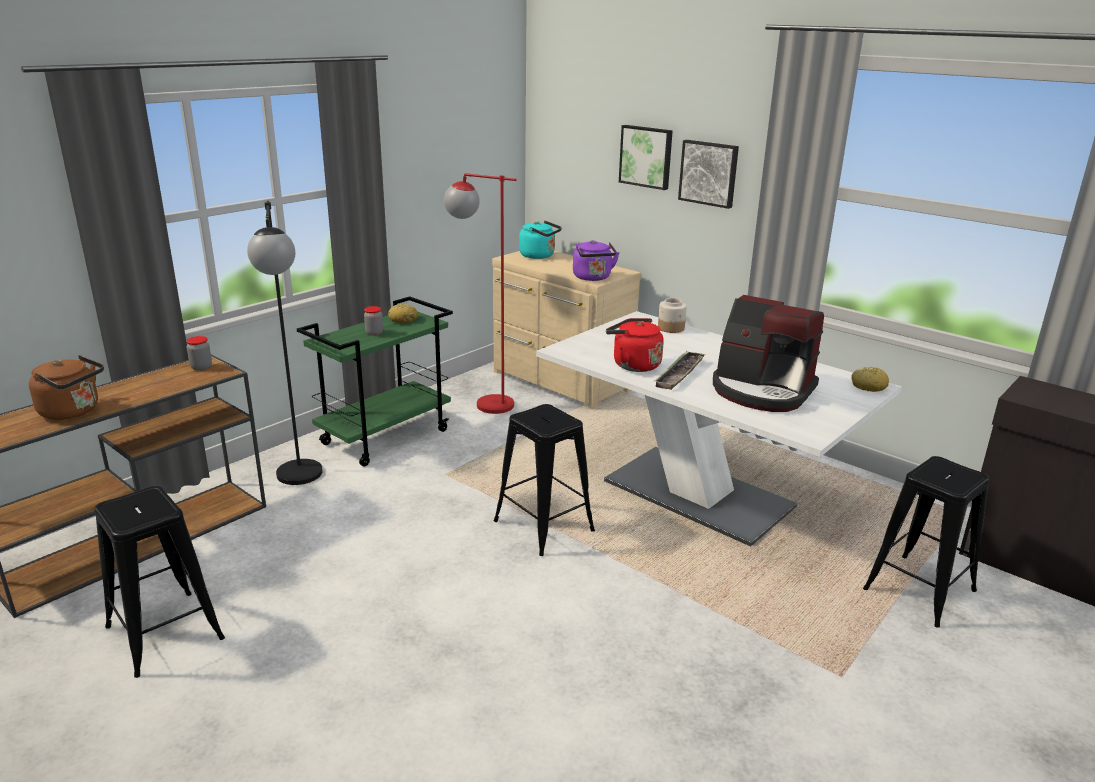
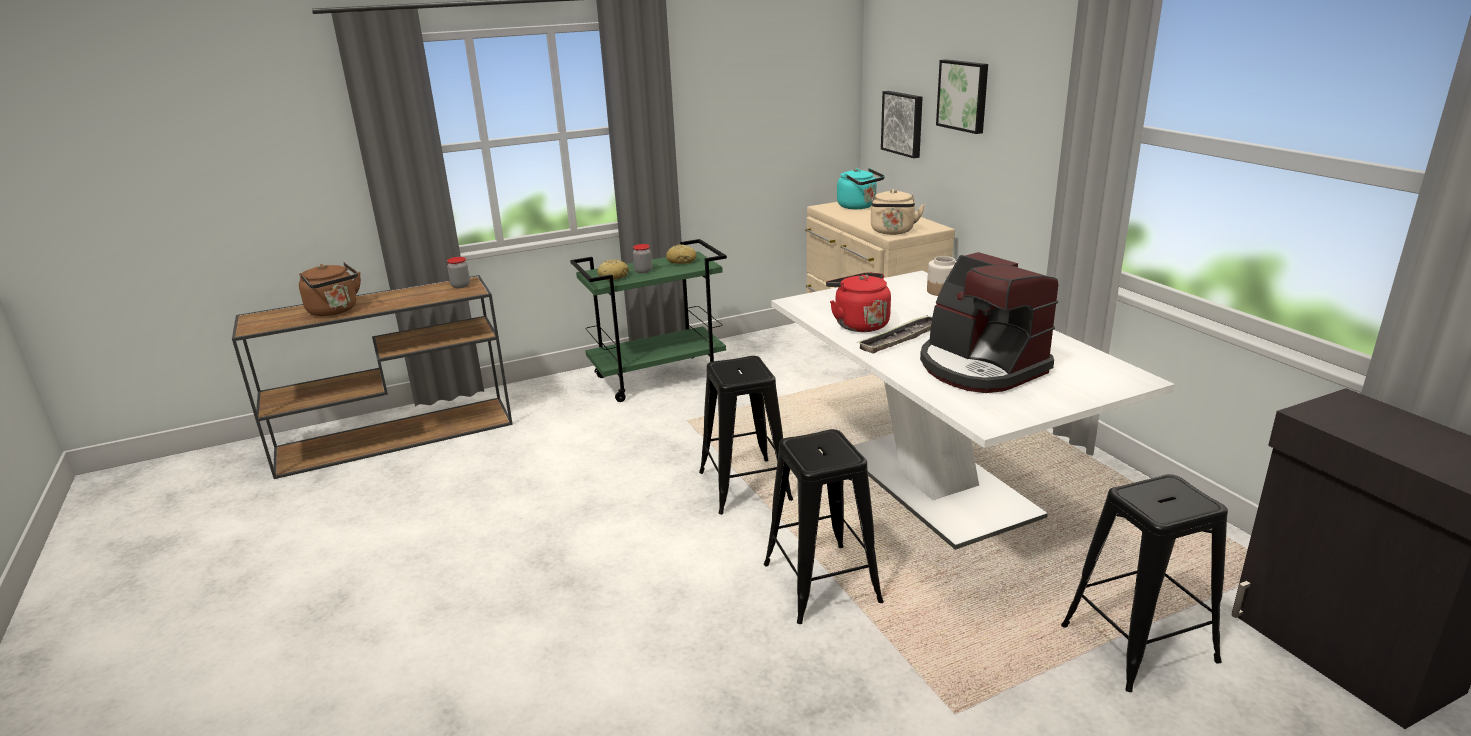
camera: 25 degrees right, 0 degrees up
black stool [94,486,225,678] -> black stool moved to [764,429,884,624]
black floor lamp [247,201,323,485] -> none
red floor lamp [444,173,517,414] -> none
purple kettle [573,240,620,281] -> beige kettle [871,189,925,235]
picture [678,140,739,209] -> picture moved to [881,91,923,158]
bread [851,367,889,392] -> bread moved to [597,260,629,280]

